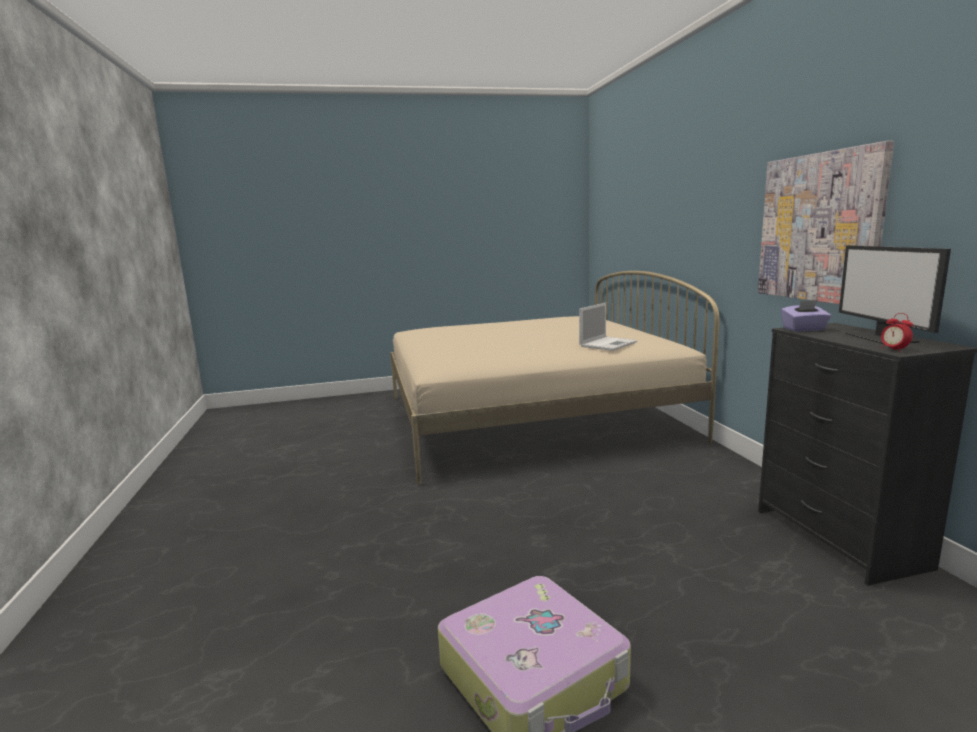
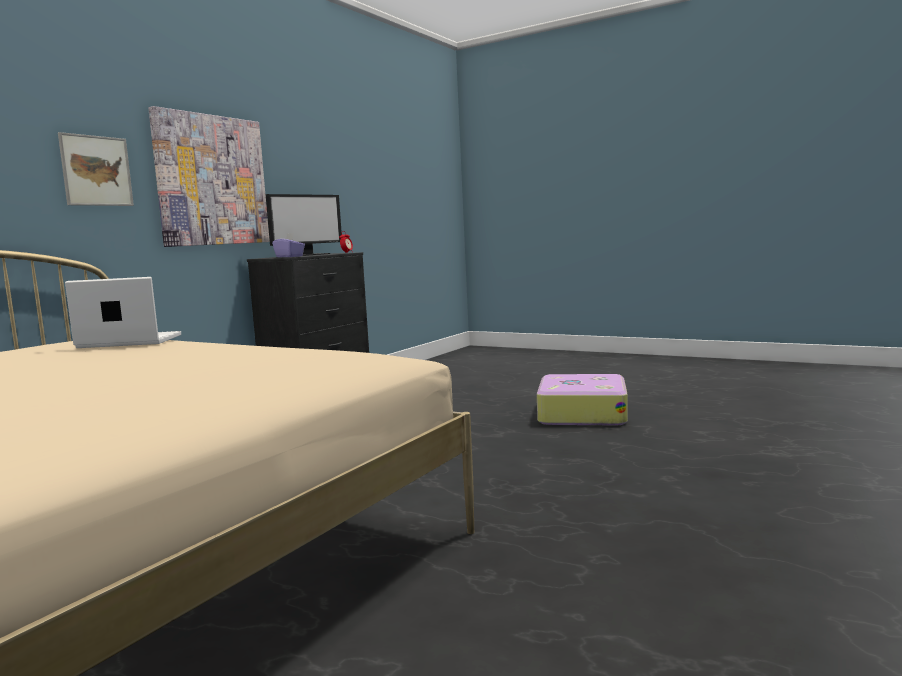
camera: 135 degrees left, 5 degrees down
none -> picture [58,132,134,206]

